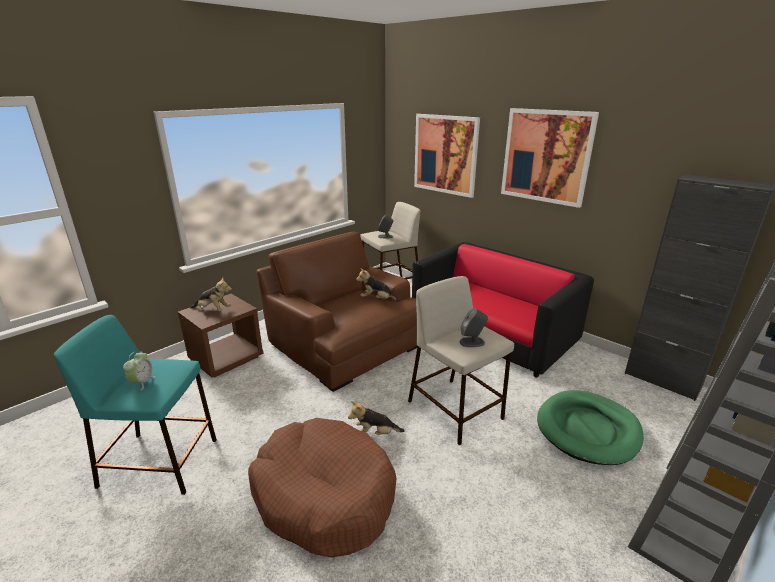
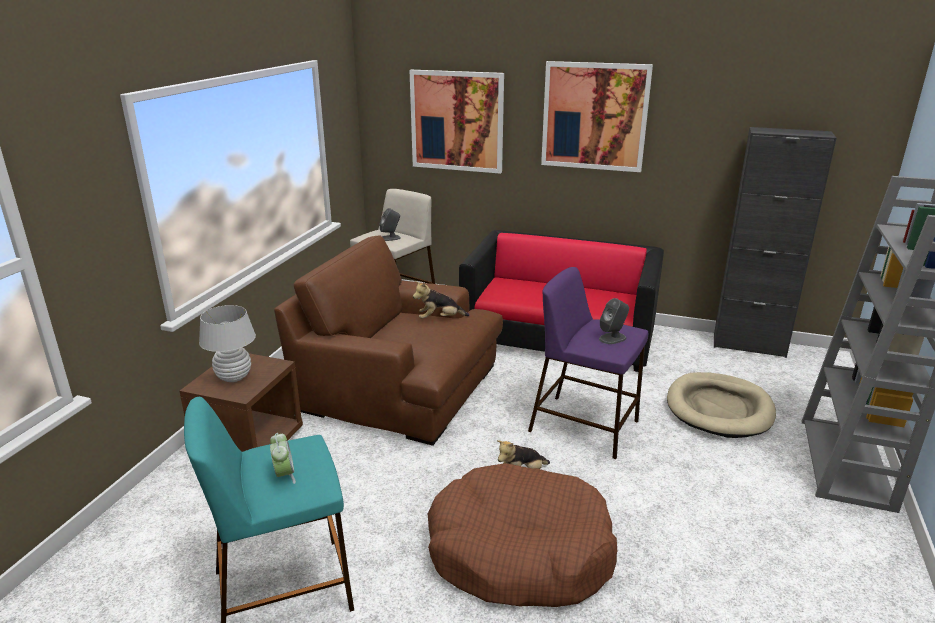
camera: 25 degrees left, 0 degrees up
plush toy [190,277,232,311] -> white table lamp [199,305,256,382]
beige stool [408,276,514,445] -> purple stool [528,267,648,459]
green dog bed [537,390,644,465] -> beige dog bed [667,372,776,438]

